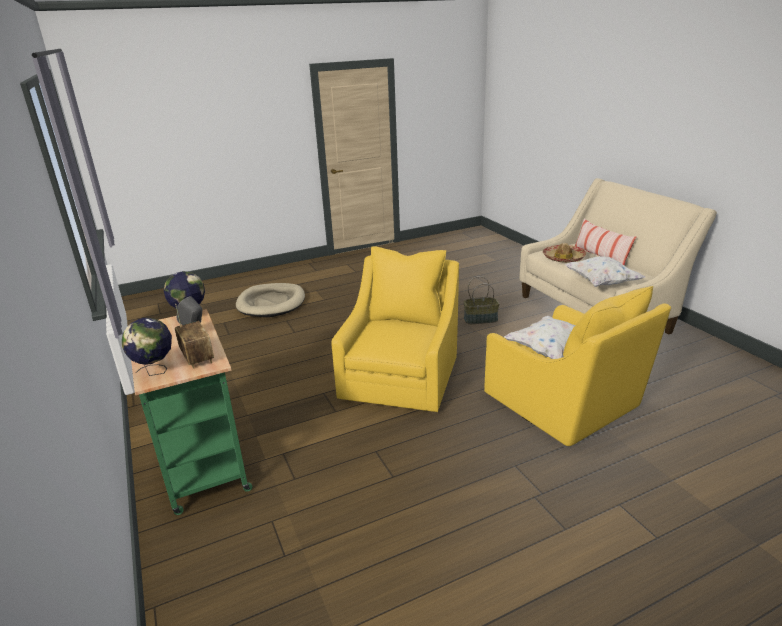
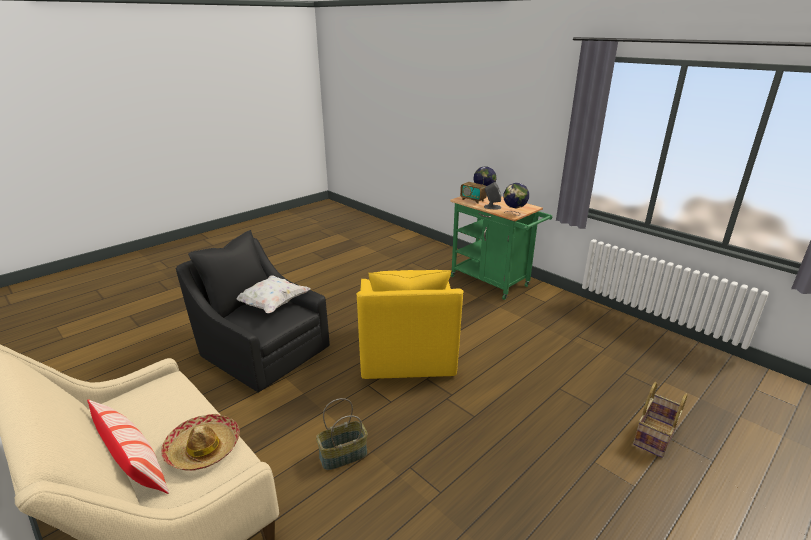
camera: 160 degrees right, 0 degrees up
beige dog bed [236,283,305,317] -> basket [633,382,687,458]
yellow armchair [484,286,671,446] -> black armchair [175,230,330,393]
white pillow [565,257,645,287] -> none

